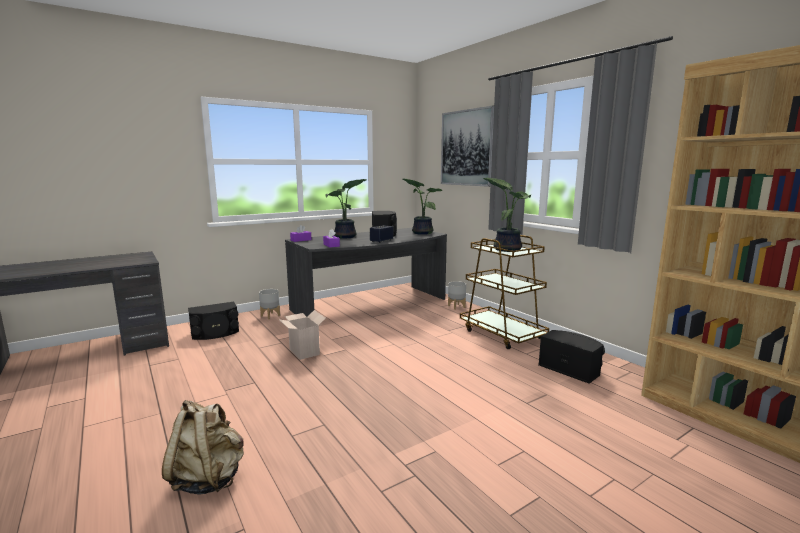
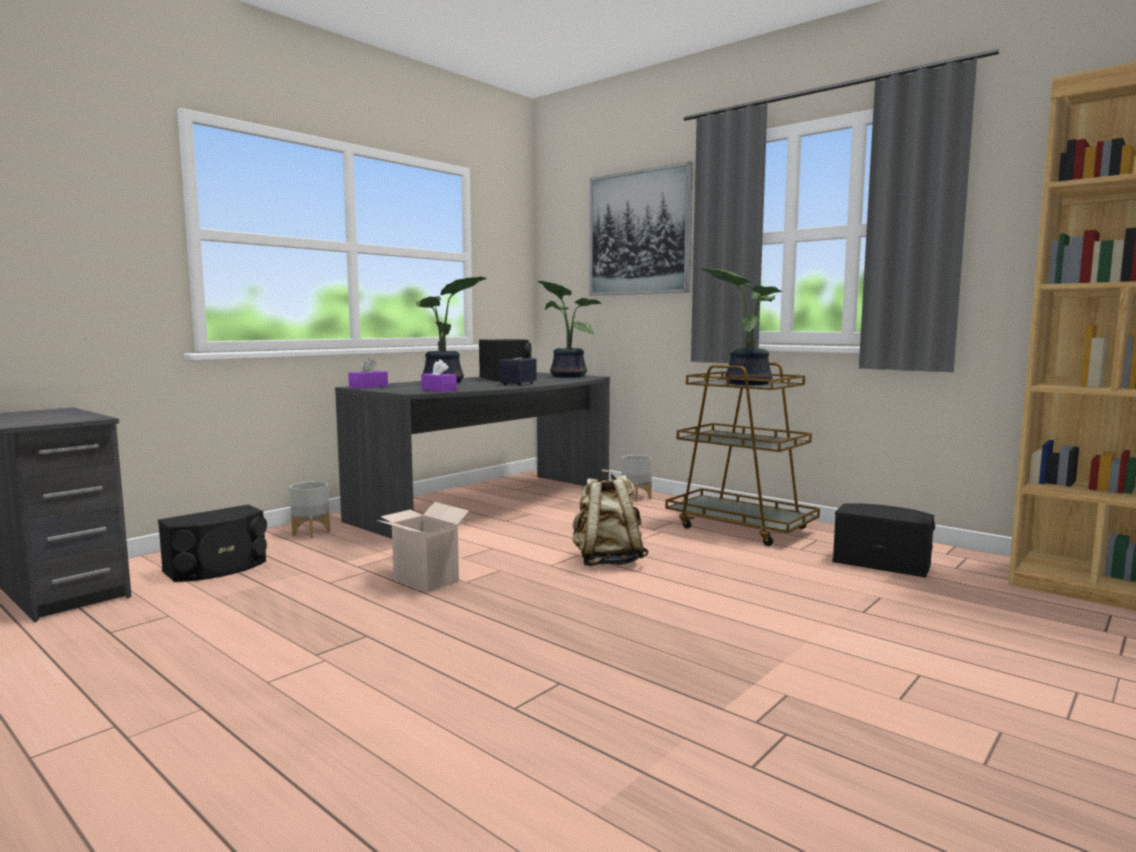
camera: 15 degrees left, 5 degrees down
beige backpack [162,400,244,495] -> beige backpack moved to [572,469,649,566]

